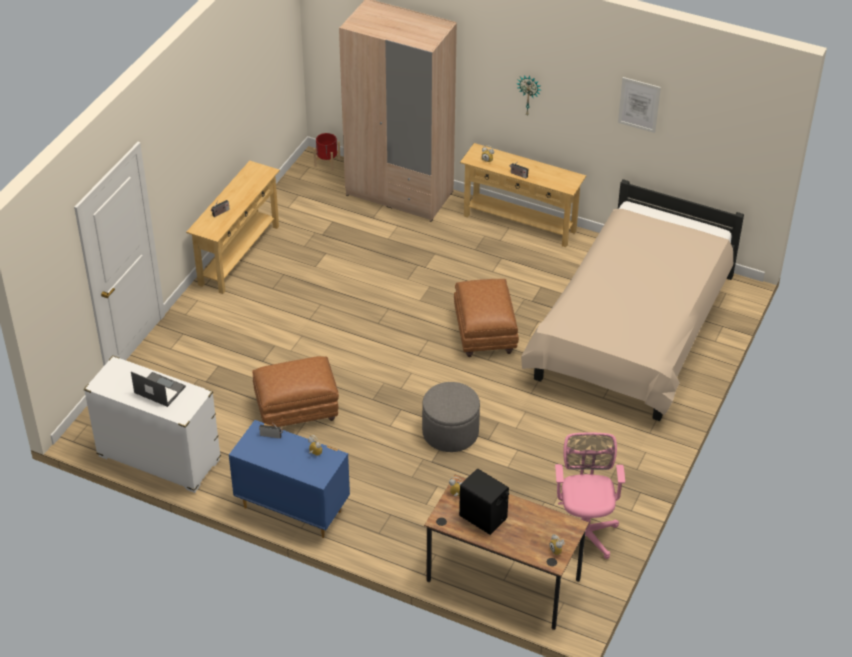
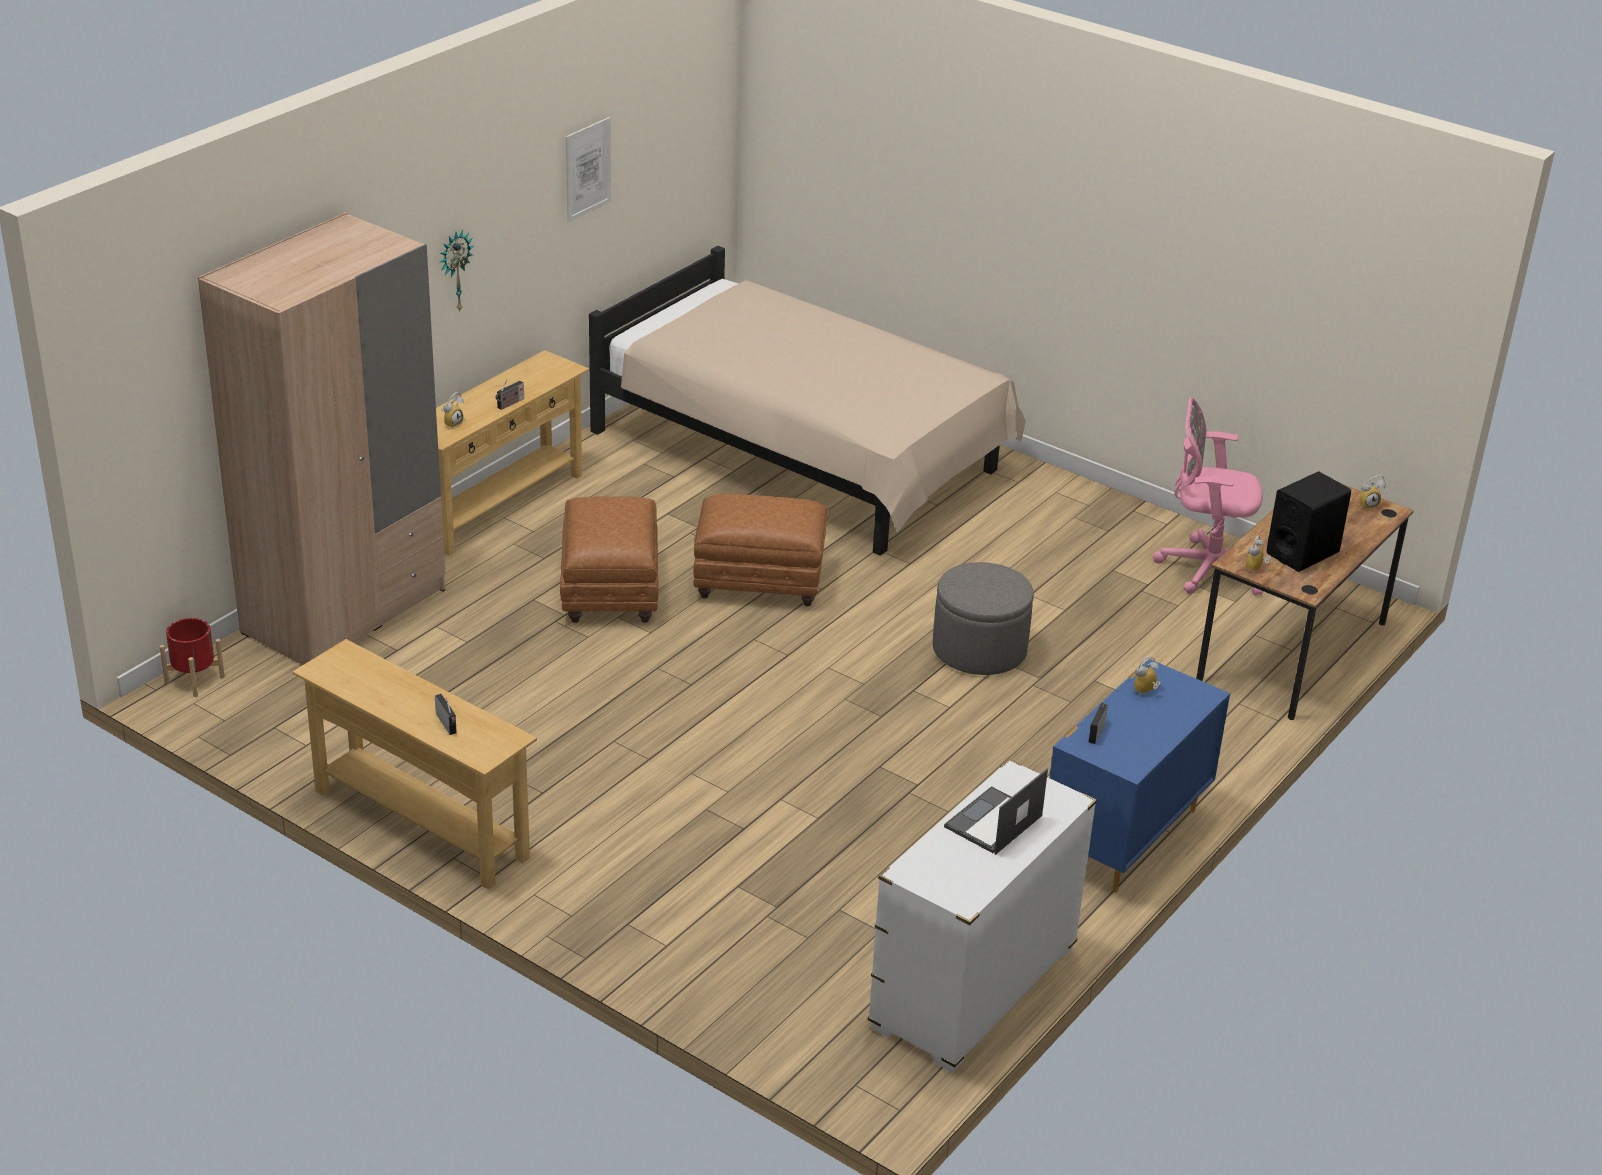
camera: 80 degrees left, 10 degrees down
brown ottoman [252,356,339,427] -> brown ottoman moved to [560,497,659,623]

